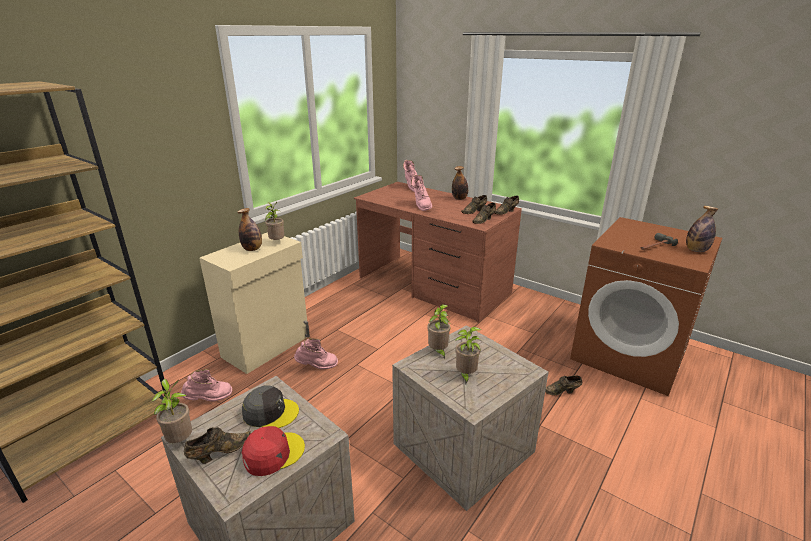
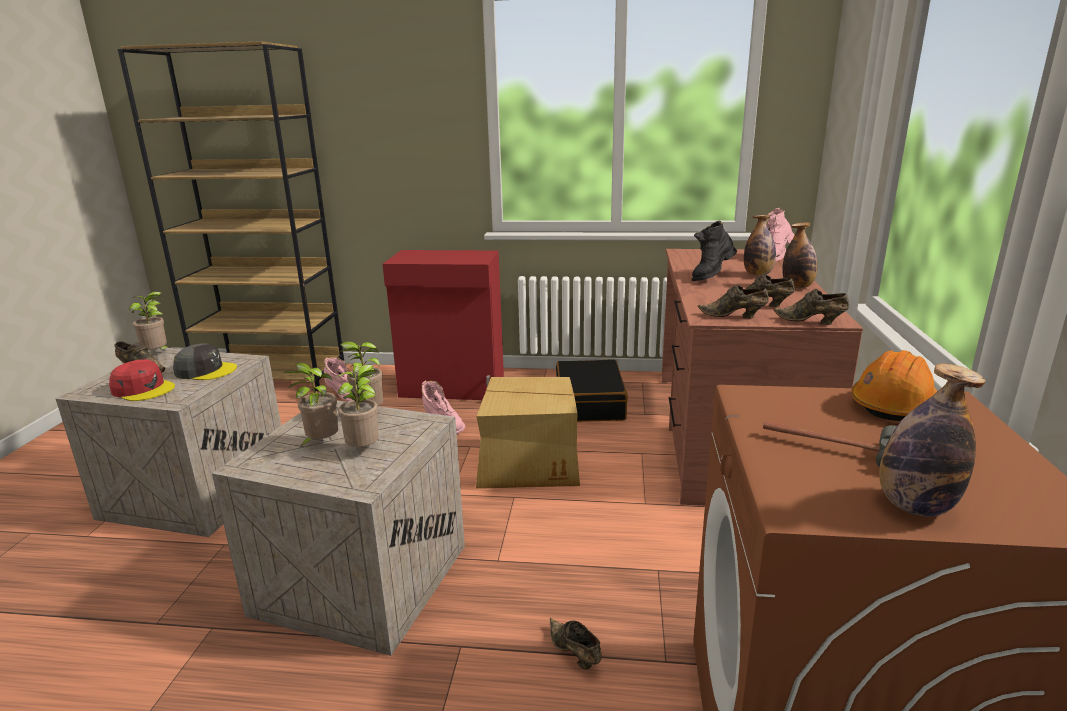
camera: 60 degrees right, 5 degrees down
beige cabinet [199,232,310,374] -> red cabinet [383,250,504,400]
bottle [237,208,262,251] -> bottle moved to [744,214,776,276]
grey cap [242,385,299,428] -> grey cap turned 60 degrees counterclockwise [173,343,237,380]
potted plant [264,202,284,240] -> potted plant moved to [336,364,379,447]
pink boot [411,174,432,211] -> black boot [692,221,737,281]
none -> cardboard box [476,377,580,489]
none -> black suitcase [556,360,628,422]
none -> orange hard hat [851,350,937,421]

